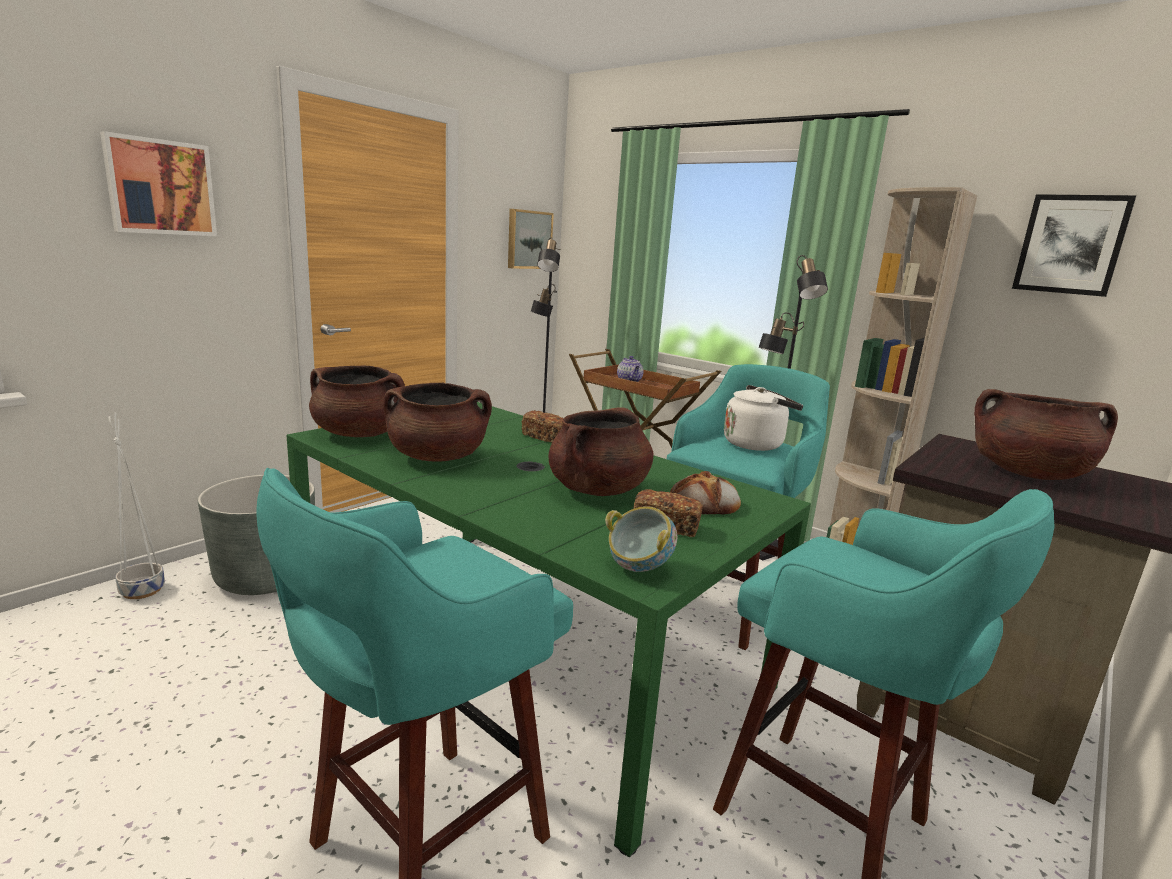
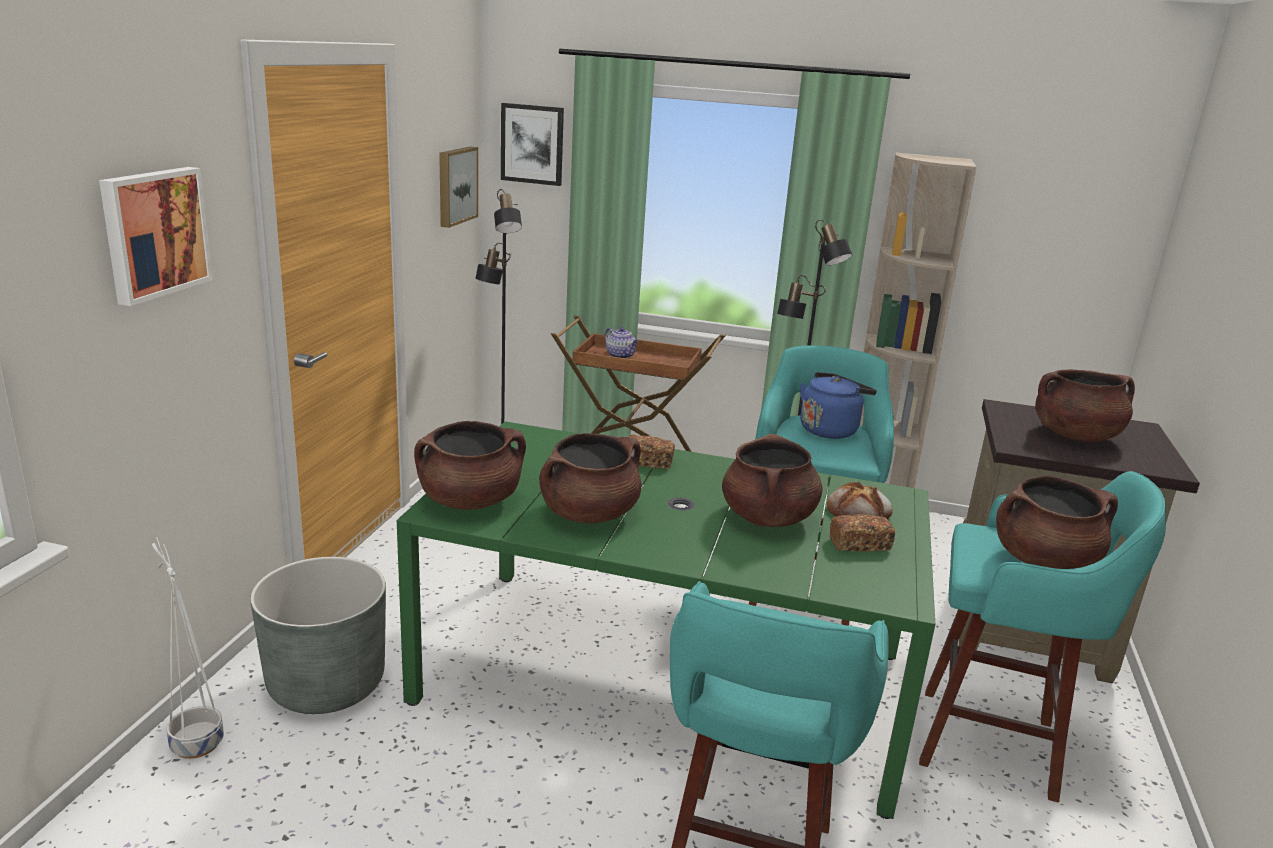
camera: 25 degrees left, 5 degrees up
bowl [605,506,678,572] -> none
white kettle [724,385,803,451] -> blue kettle [800,372,877,439]
picture [1012,194,1136,297] -> picture moved to [501,103,564,186]
none -> brown cooking pot [996,476,1118,569]

